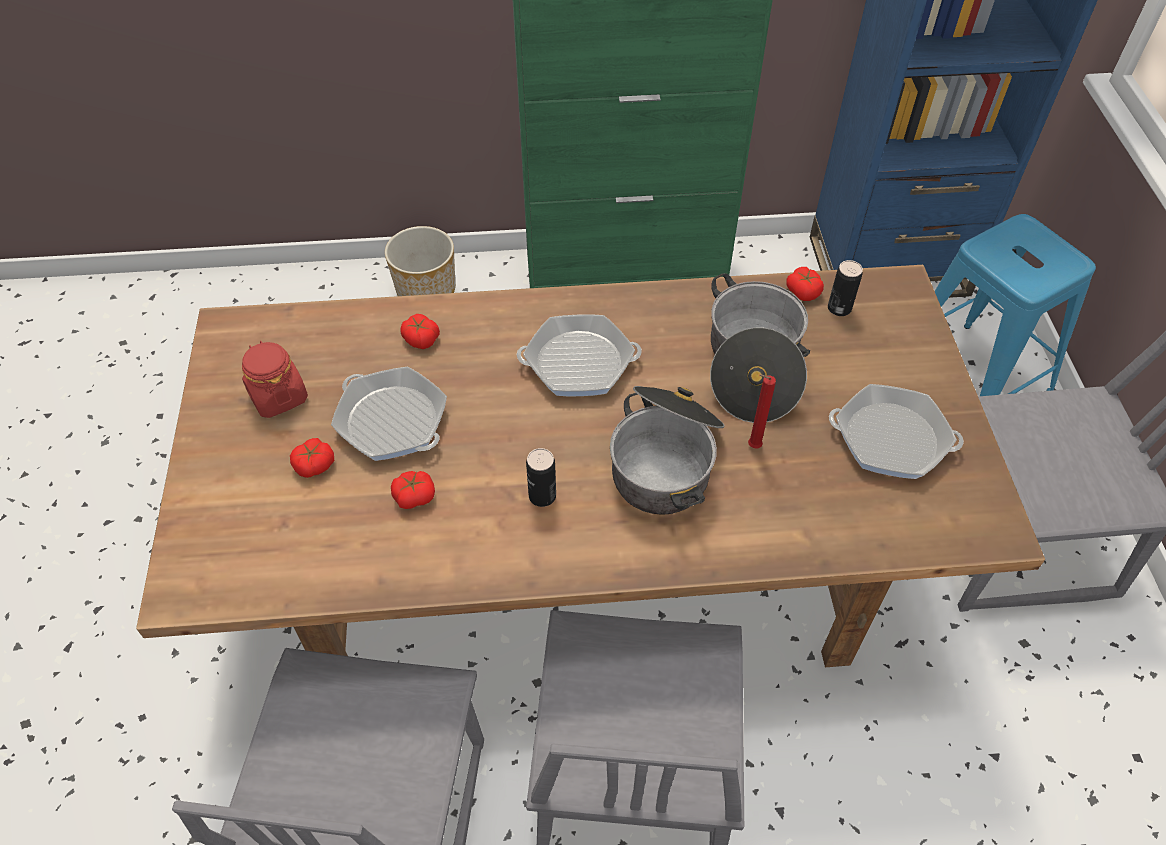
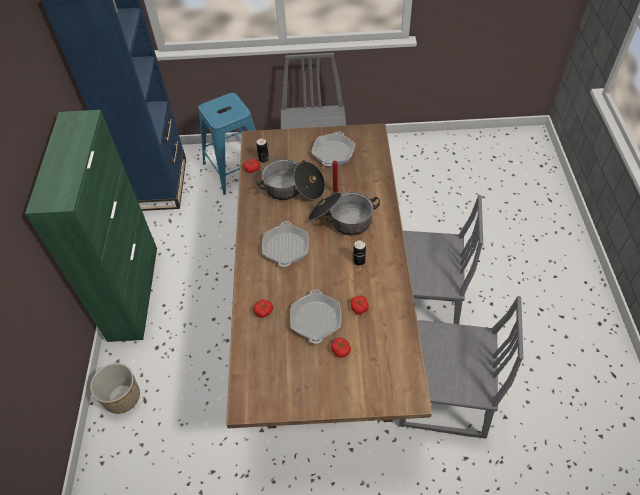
camera: 85 degrees left, 0 degrees up
red jar [242,341,308,418] -> none
frying pan [331,367,447,461] -> frying pan turned 45 degrees counterclockwise [290,289,341,344]

